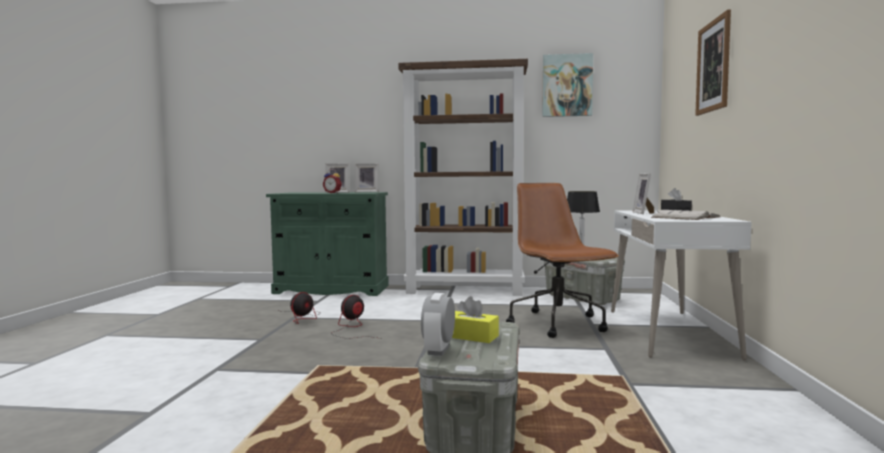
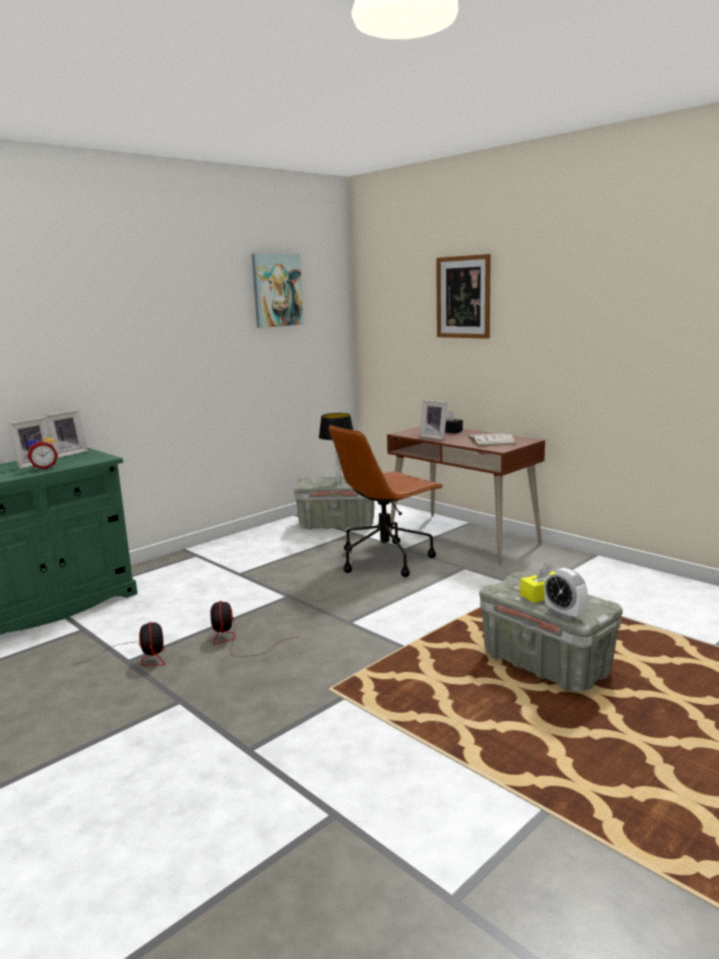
camera: 50 degrees left, 10 degrees up
brown bookcase [398,59,528,296] -> none
brown office chair [506,183,619,338] -> brown office chair turned 60 degrees counterclockwise [329,425,444,577]
white desk [611,210,752,361] -> brown desk [387,427,545,564]

